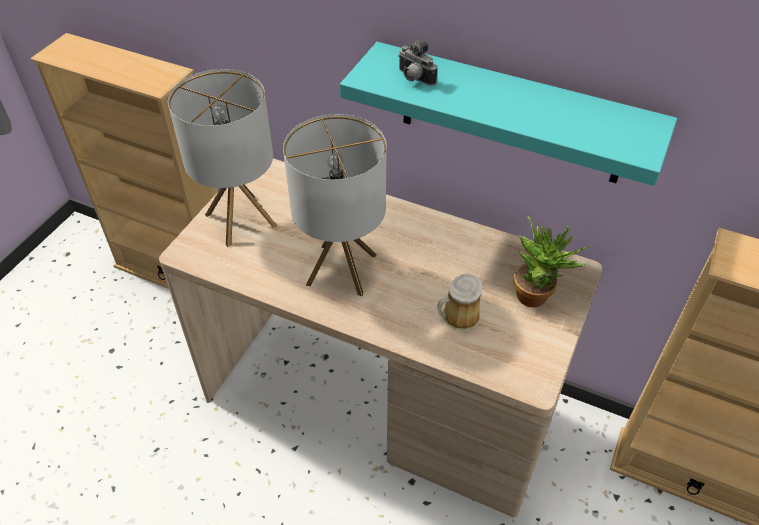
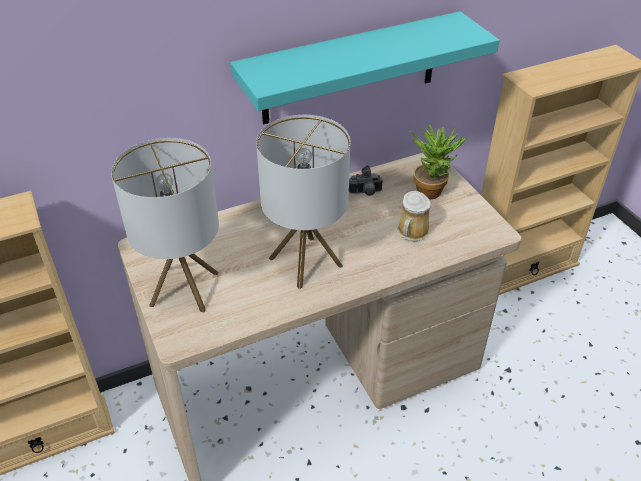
camera: 50 degrees left, 5 degrees down
camera [398,40,437,86] -> camera moved to [349,165,383,196]

